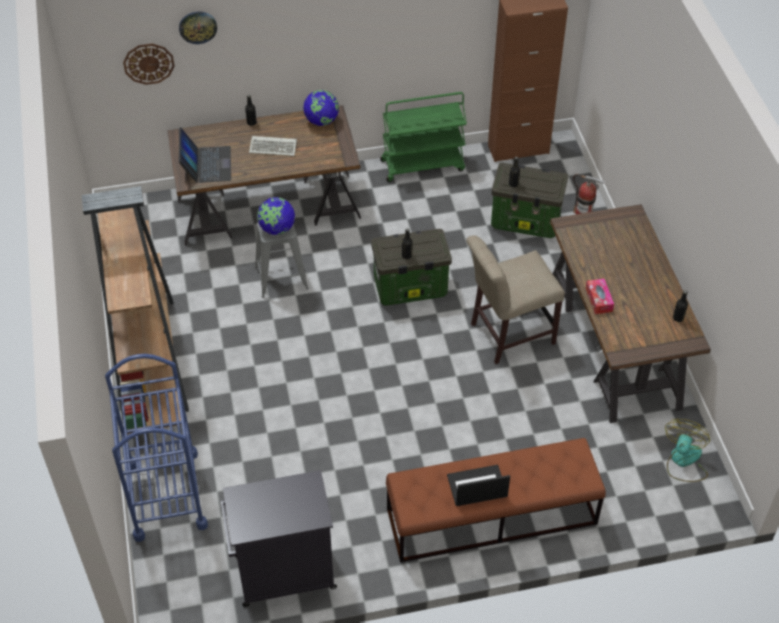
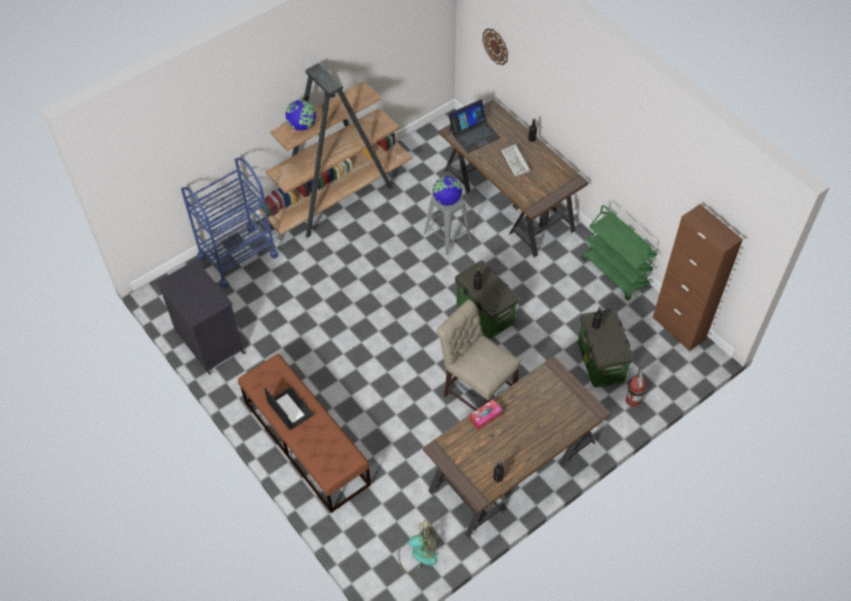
camera: 65 degrees right, 5 degrees up
wall clock [179,11,217,44] -> none
globe [303,90,339,126] -> globe moved to [286,100,316,131]

